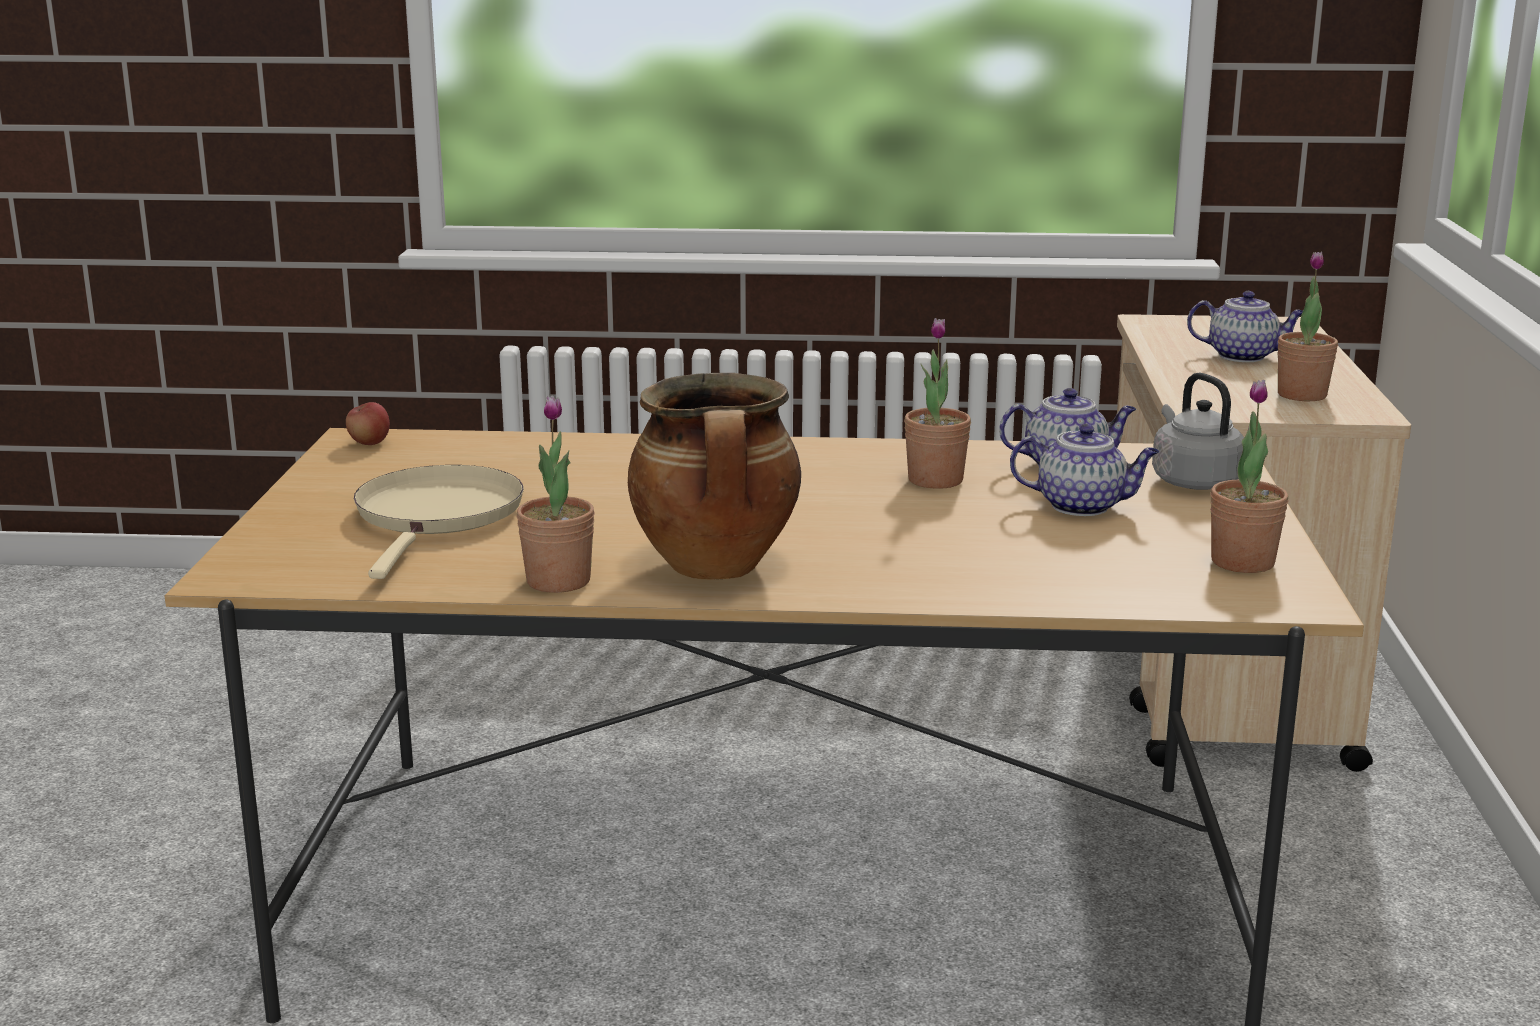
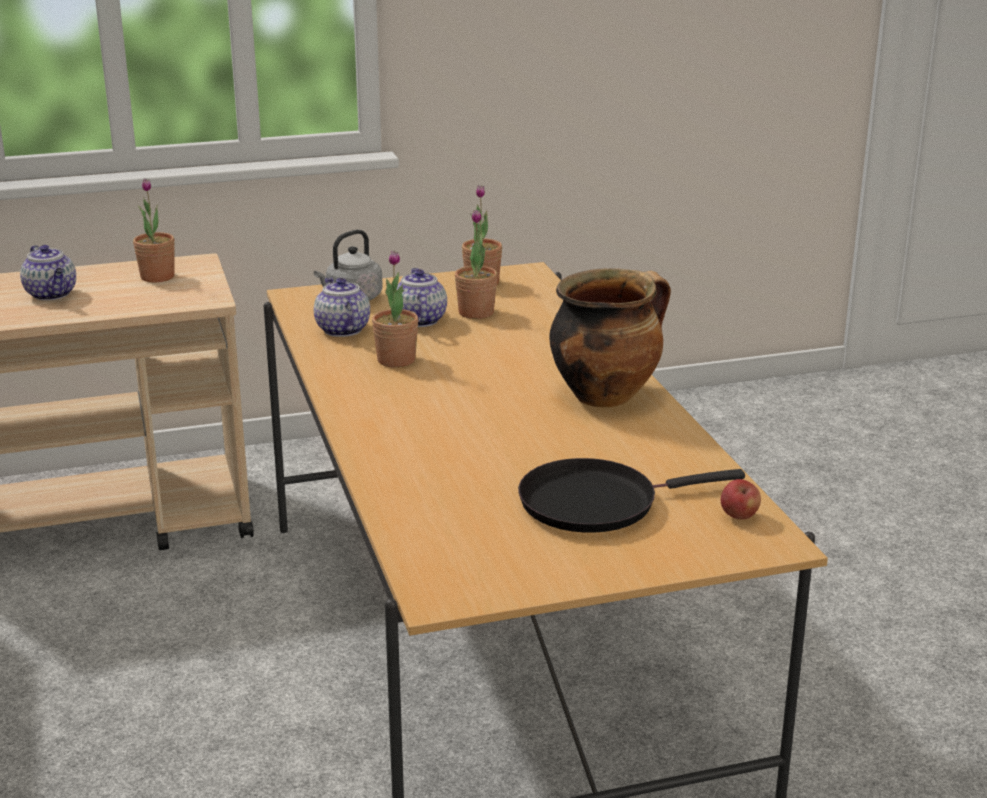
camera: 110 degrees left, 5 degrees up
apple [346,402,390,445] -> apple moved to [721,479,761,519]
beige frying pan [354,465,524,579] -> black frying pan [518,458,745,533]
potted plant [516,395,595,593] -> potted plant moved to [455,210,498,319]
teapot [1187,291,1303,362] -> teapot turned 150 degrees clockwise [20,245,76,301]

